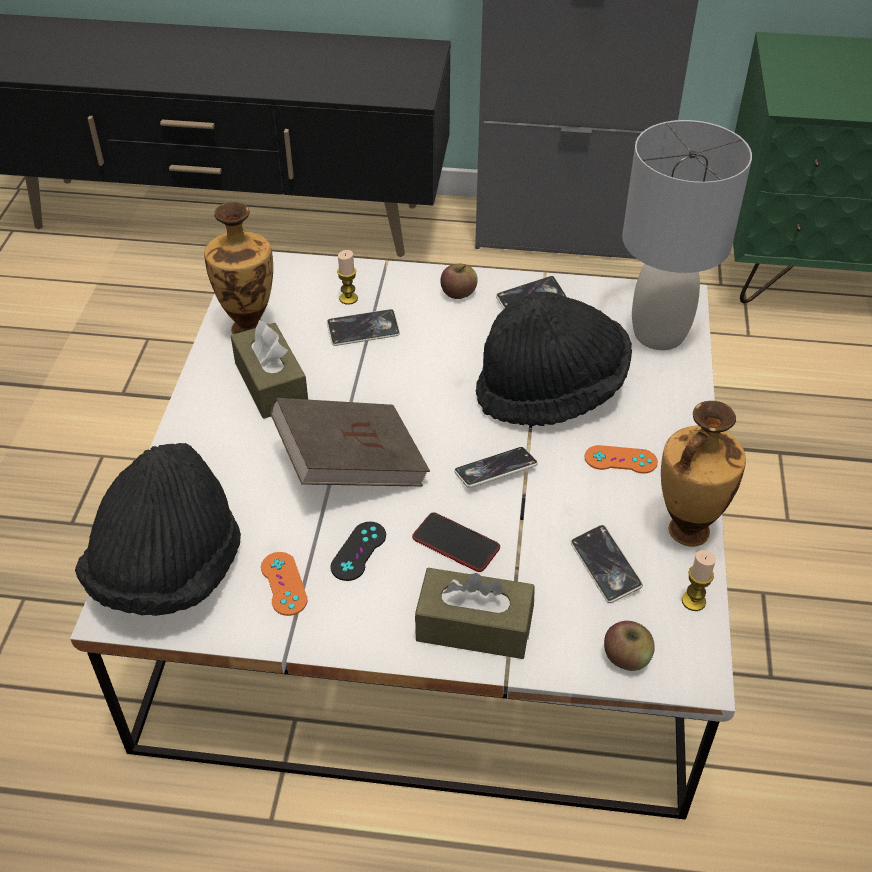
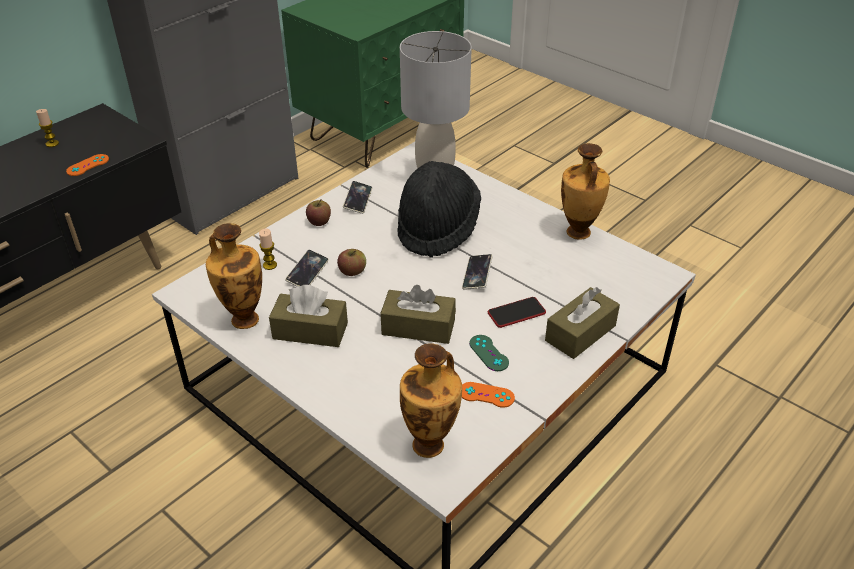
camera: 55 degrees left, 5 degrees down
black hat [75,443,241,616] -> vase [400,343,462,458]
brown book [270,398,430,486] -> brown tissue box [380,285,456,344]
black game controller [330,522,386,581] -> green game controller [469,335,509,371]
phone [571,525,643,603] -> none
orange game controller [584,445,658,474] -> orange game controller moved to [66,154,109,176]
apple [604,621,655,671] -> apple moved to [337,249,366,276]
candle [682,550,716,611] -> candle moved to [36,109,59,147]

